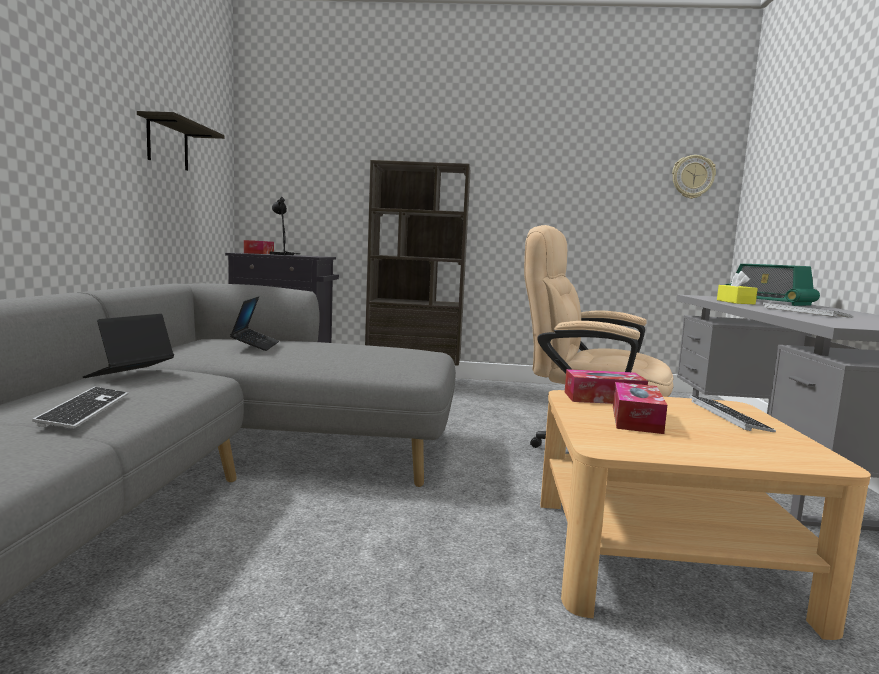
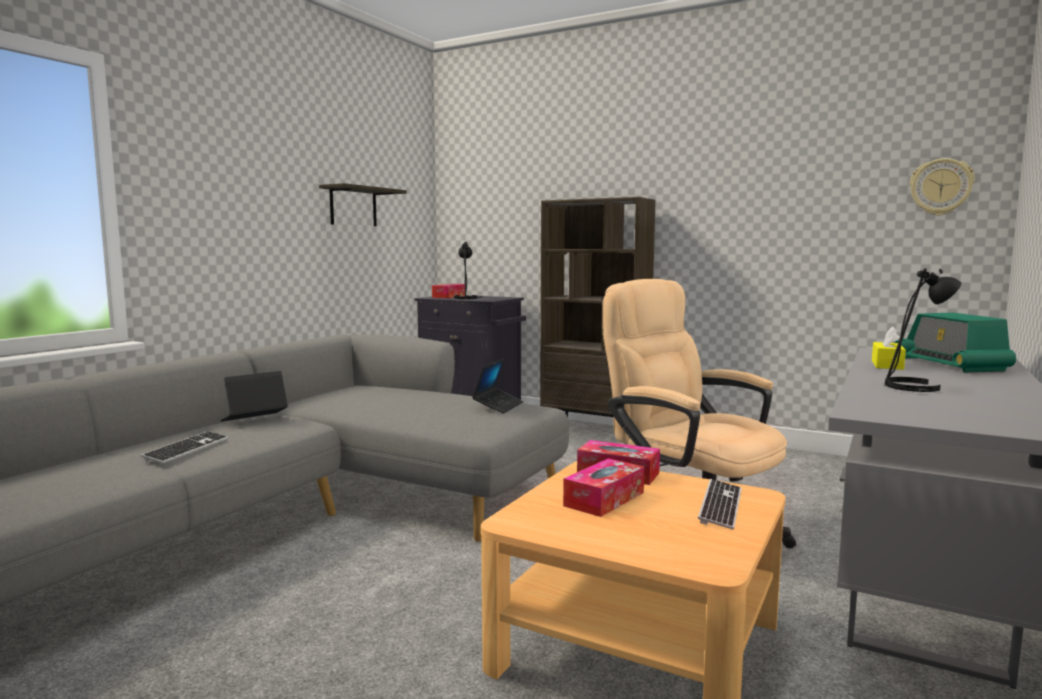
camera: 25 degrees right, 0 degrees up
laptop [230,296,279,351] -> laptop moved to [472,358,523,414]
keyboard [762,302,853,318] -> black table lamp [885,268,961,392]

